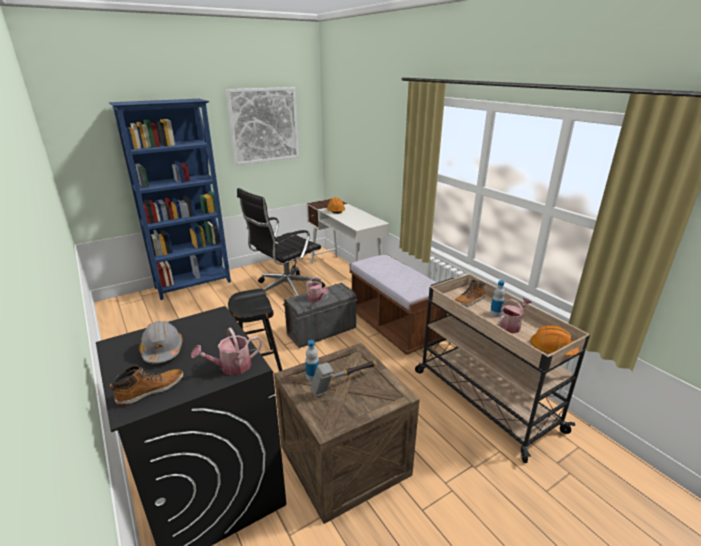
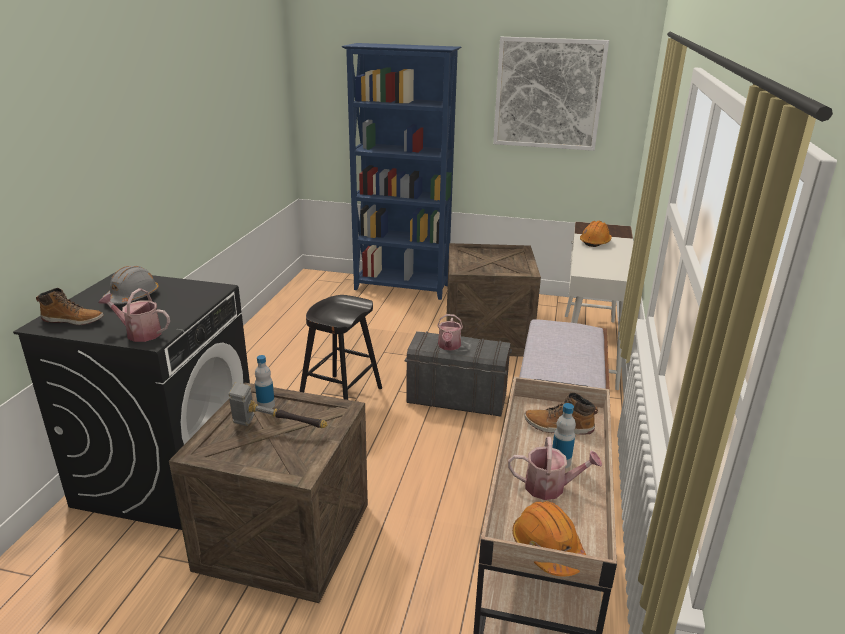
camera: 45 degrees right, 0 degrees up
black office chair [237,188,325,296] -> crate [446,243,541,357]

